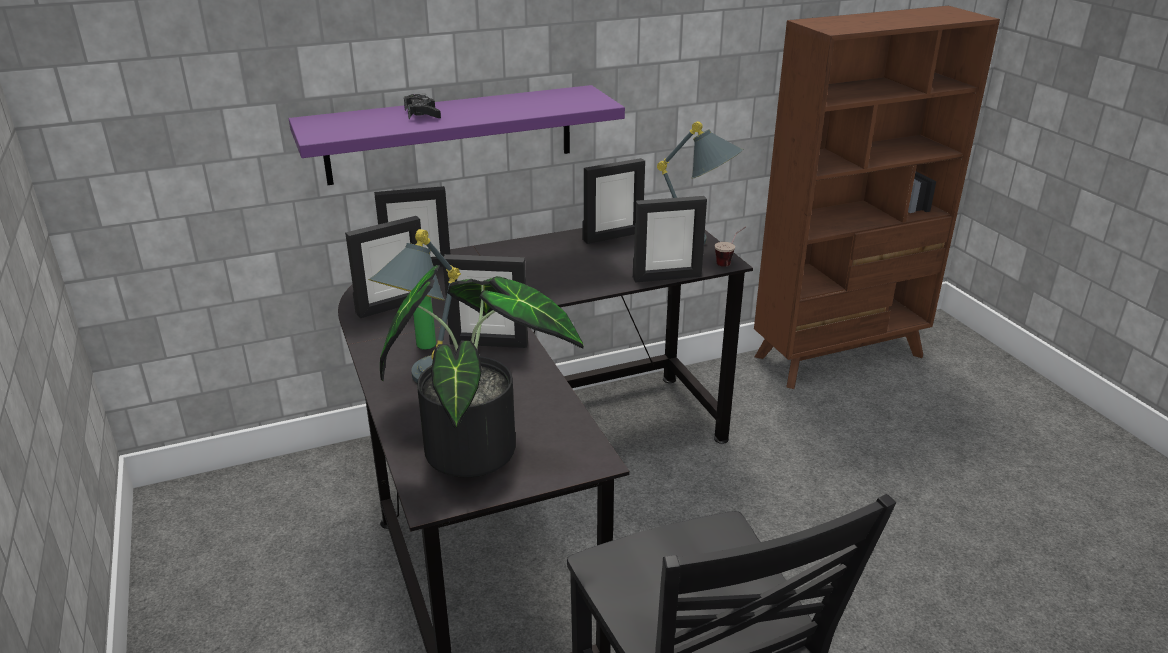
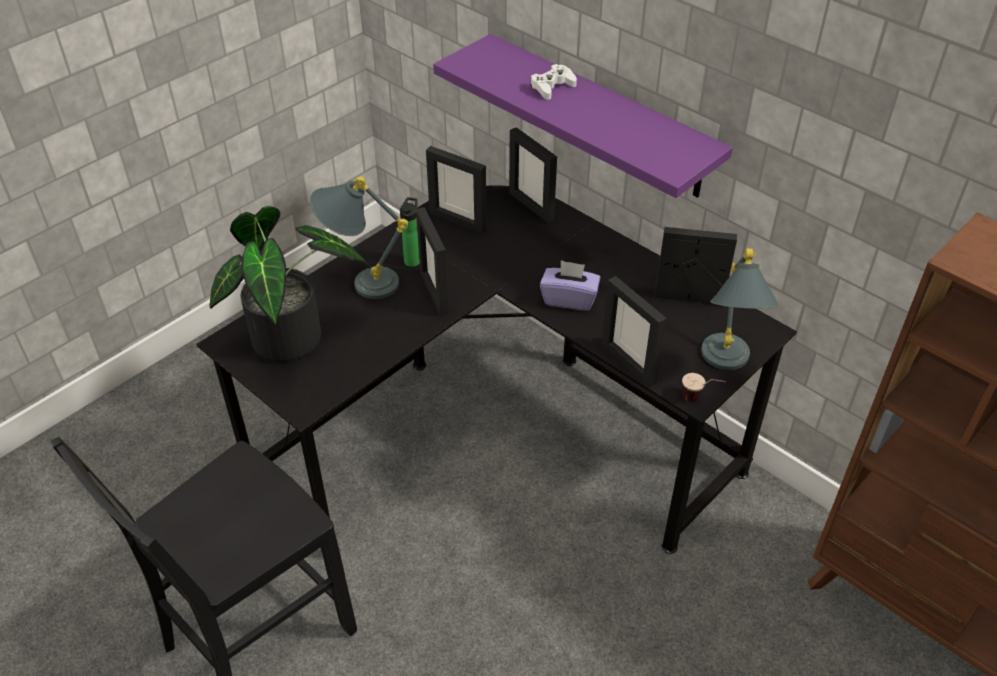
camera: 65 degrees right, 15 degrees up
black game controller [404,93,441,119] -> white game controller [530,64,577,100]
picture frame [583,158,645,244] -> picture frame turned 150 degrees clockwise [655,227,737,307]
none -> purple tissue box [540,260,600,311]

